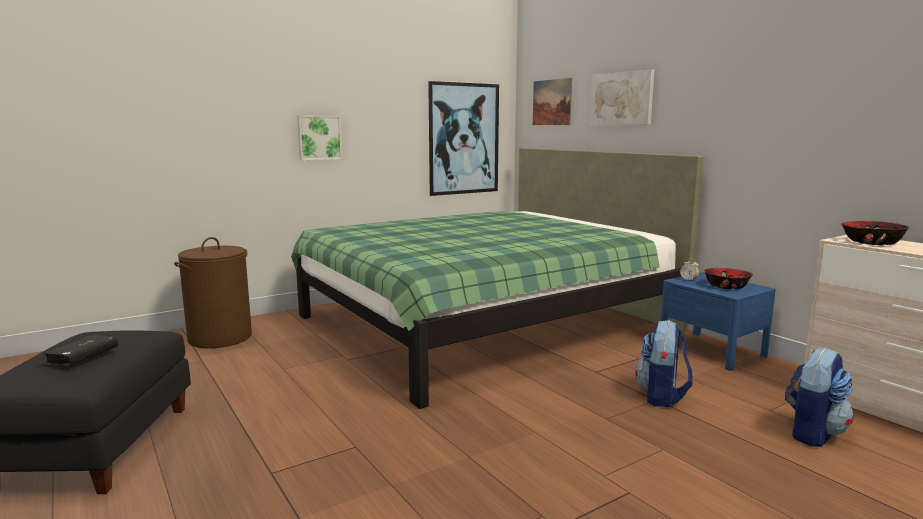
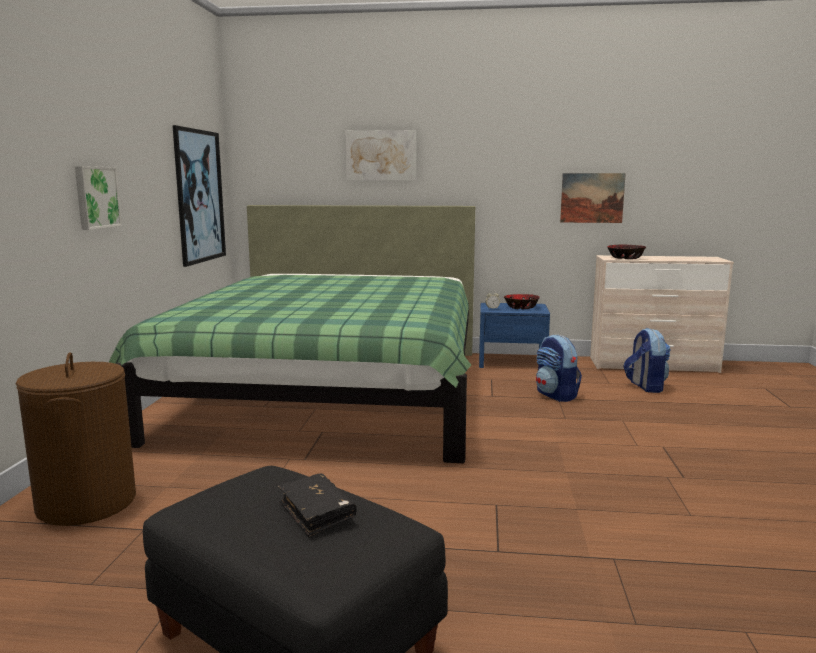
camera: 50 degrees left, 0 degrees up
picture [533,78,572,125] -> picture moved to [560,173,626,223]

